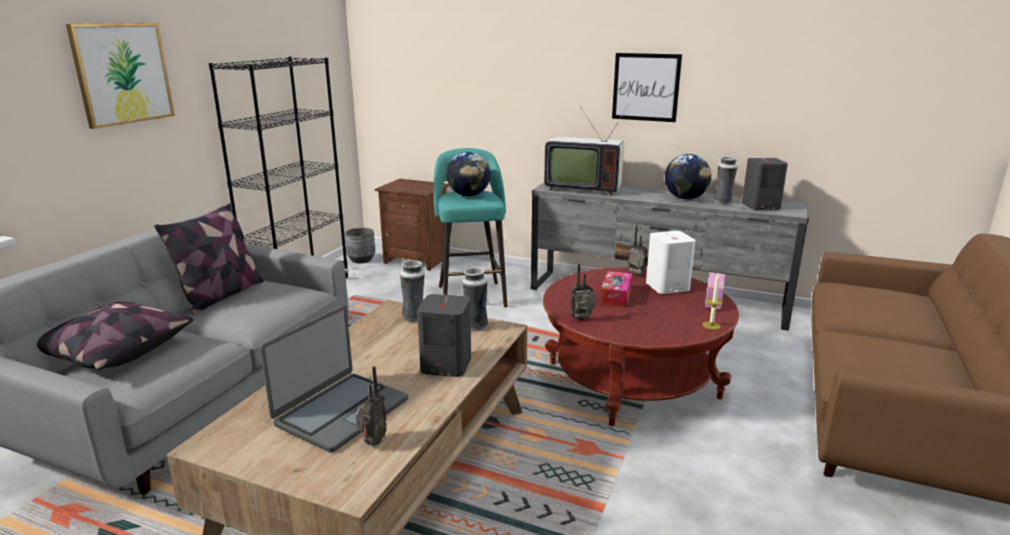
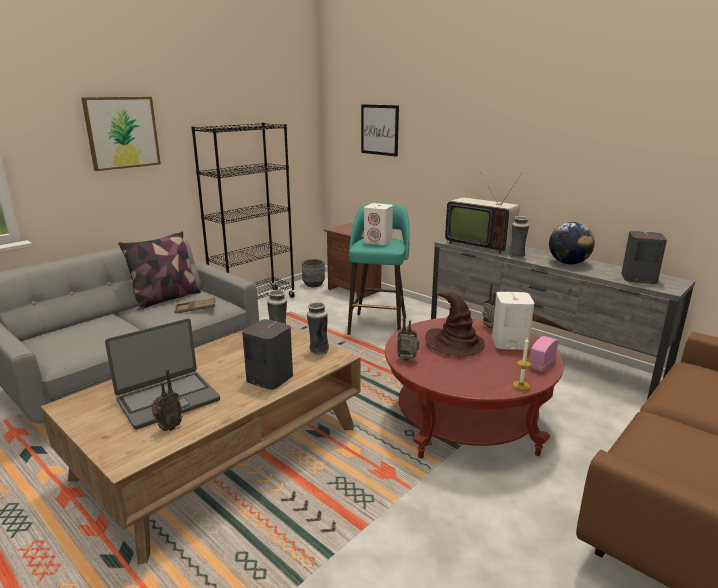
camera: 20 degrees right, 0 degrees up
pillow [37,302,193,370] -> none
globe [446,152,490,196] -> white speaker [364,203,393,245]
tissue box [600,271,632,307] -> brown hat [425,293,485,357]
picture [612,53,682,122] -> picture moved to [361,104,399,157]
vase [714,156,737,204] -> vase moved to [509,216,529,258]
none -> brown tray [174,298,215,313]

